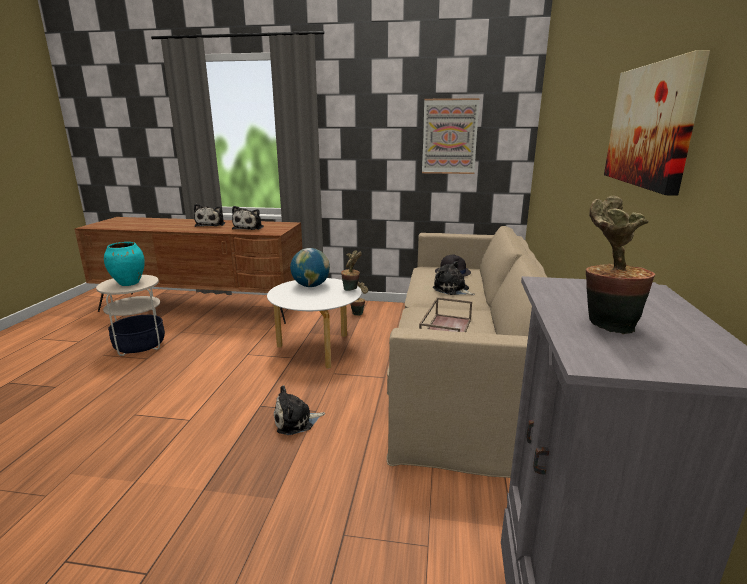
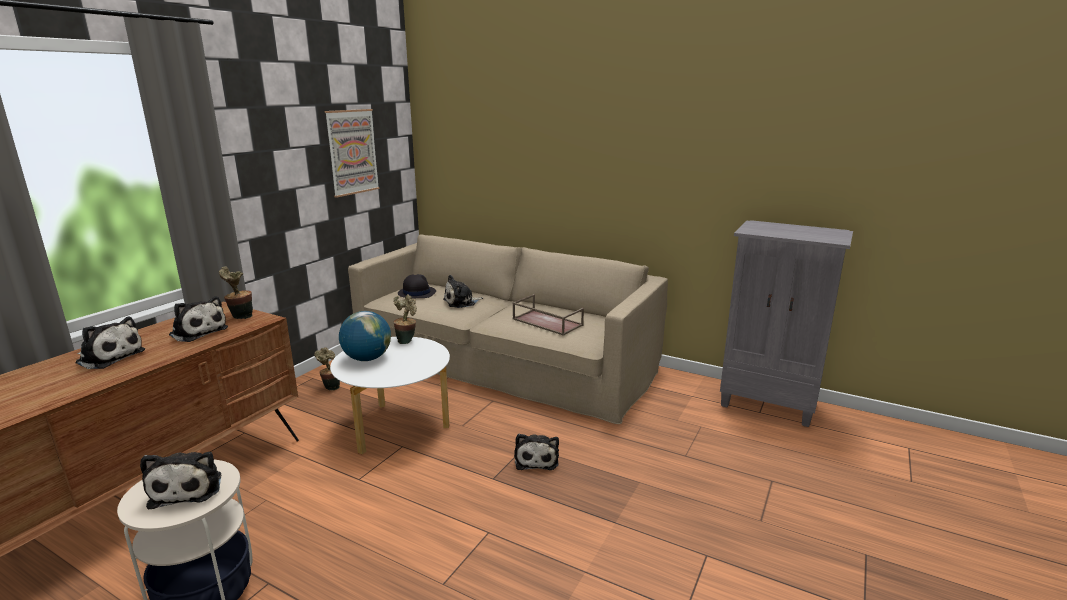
camera: 70 degrees left, 0 degrees up
turquoise vase [104,242,145,286] -> plush toy [140,452,222,510]
potted plant [586,196,655,334] -> potted plant moved to [219,266,253,319]
picture [604,50,710,196] -> none

